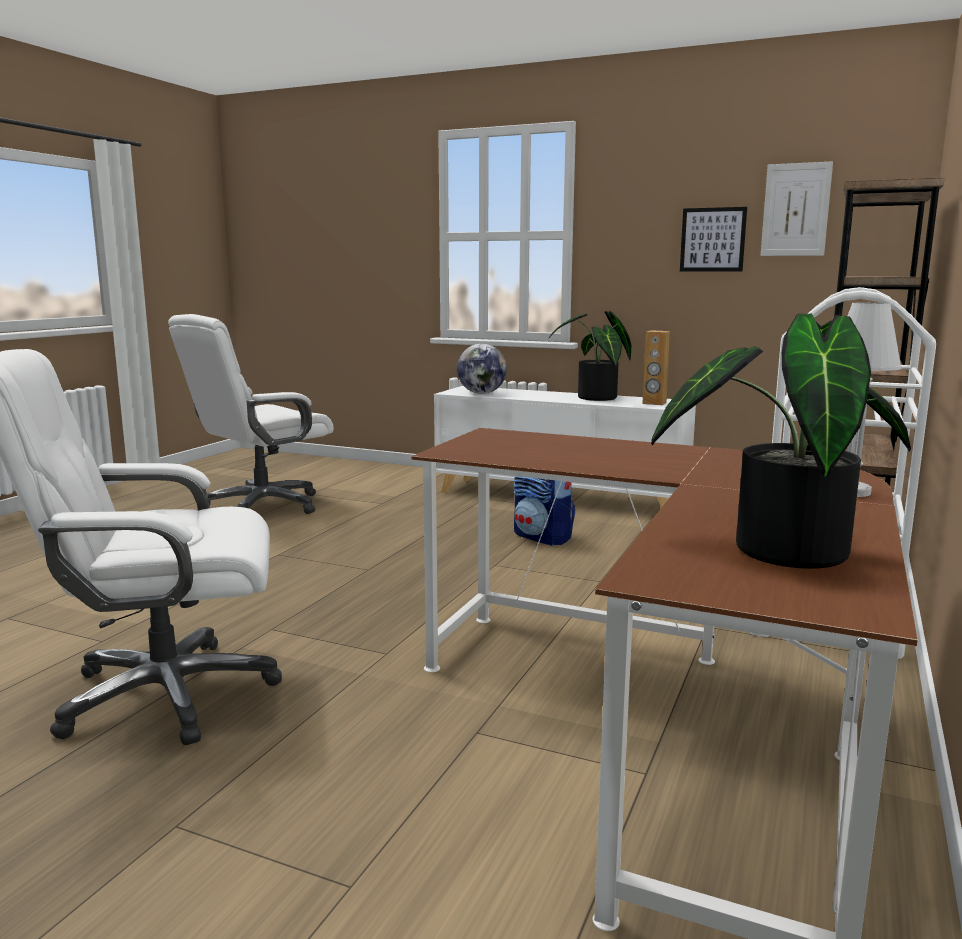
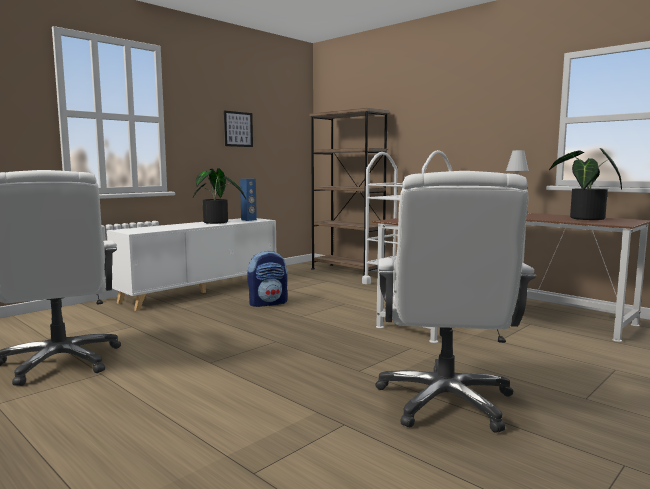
camera: 70 degrees left, 5 degrees down
globe [457,344,507,394] -> none
brown speaker [642,330,670,405] -> blue speaker [240,179,257,221]
picture [761,161,833,256] -> none

